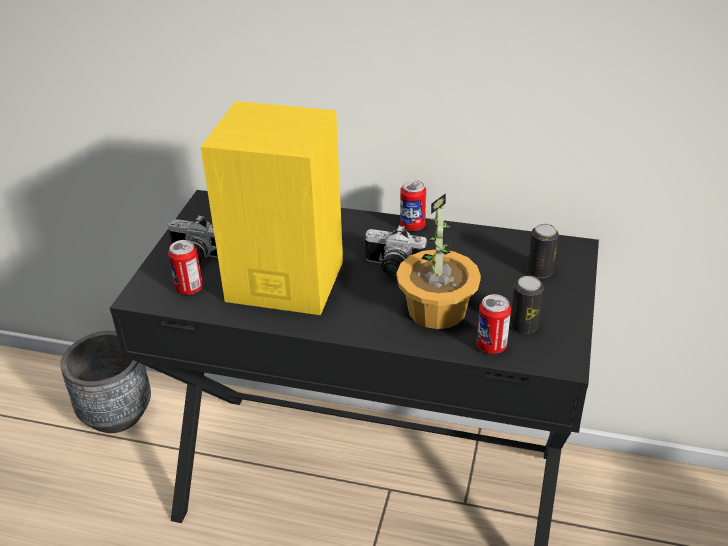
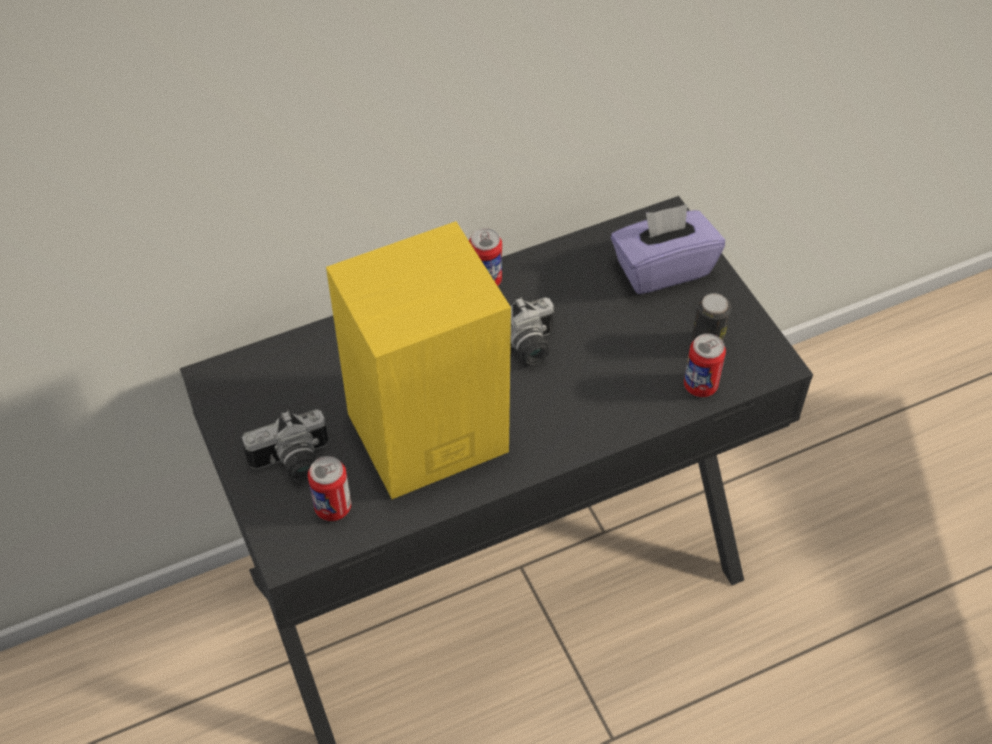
camera: 40 degrees left, 15 degrees up
grey planter [60,331,151,433] -> none
potted plant [397,193,481,329] -> none
can [527,224,559,278] -> purple tissue box [611,204,725,294]

